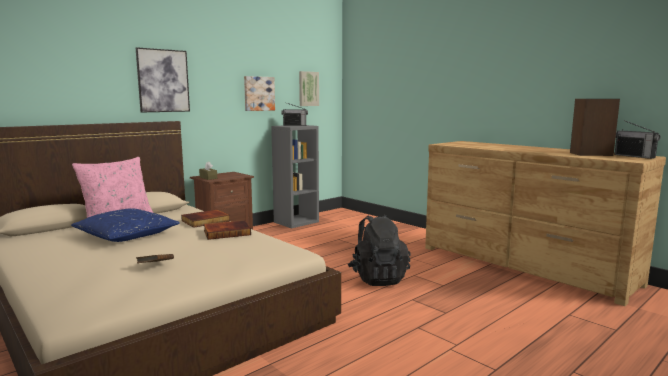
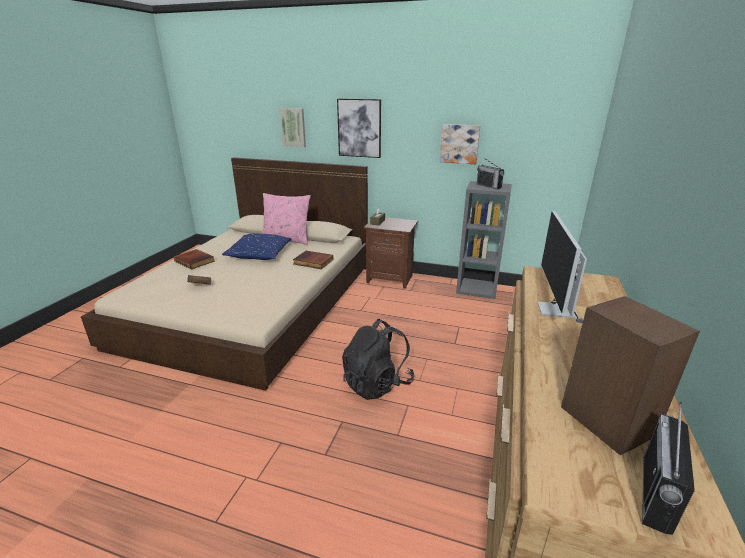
camera: 60 degrees right, 15 degrees up
book [204,220,251,240] -> book moved to [173,249,215,270]
picture [299,71,319,106] -> picture moved to [279,108,306,147]
none -> monitor [538,211,587,323]

